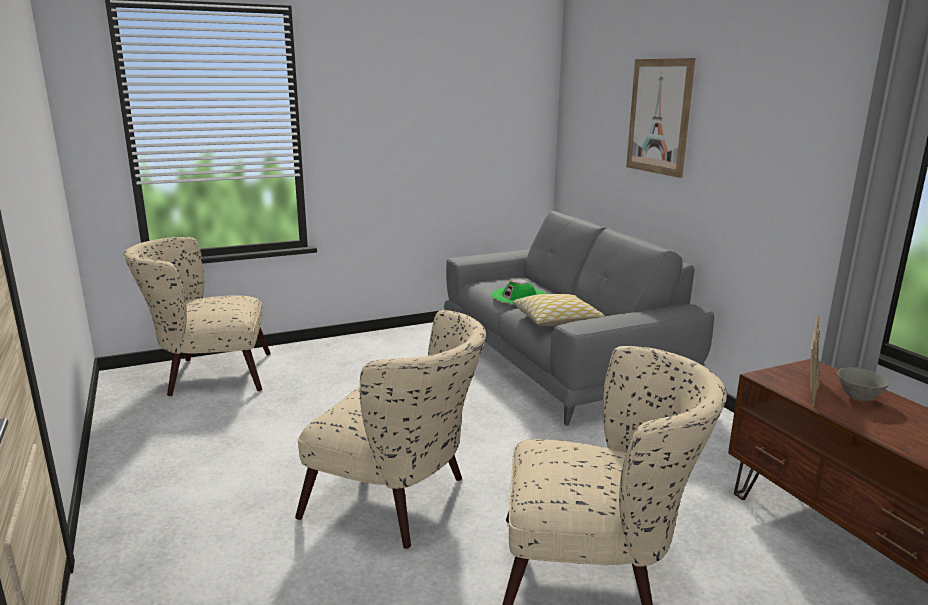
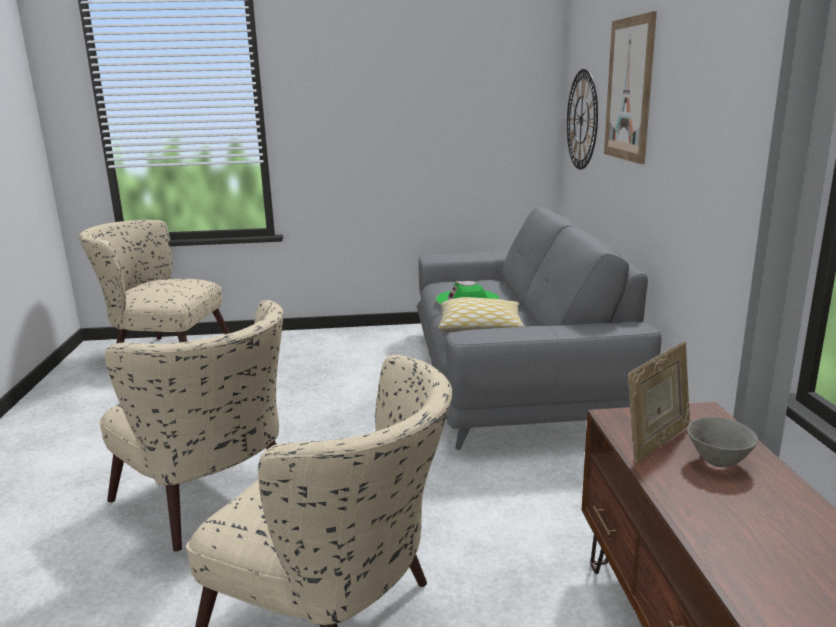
camera: 20 degrees right, 0 degrees up
none -> wall clock [567,69,598,170]

